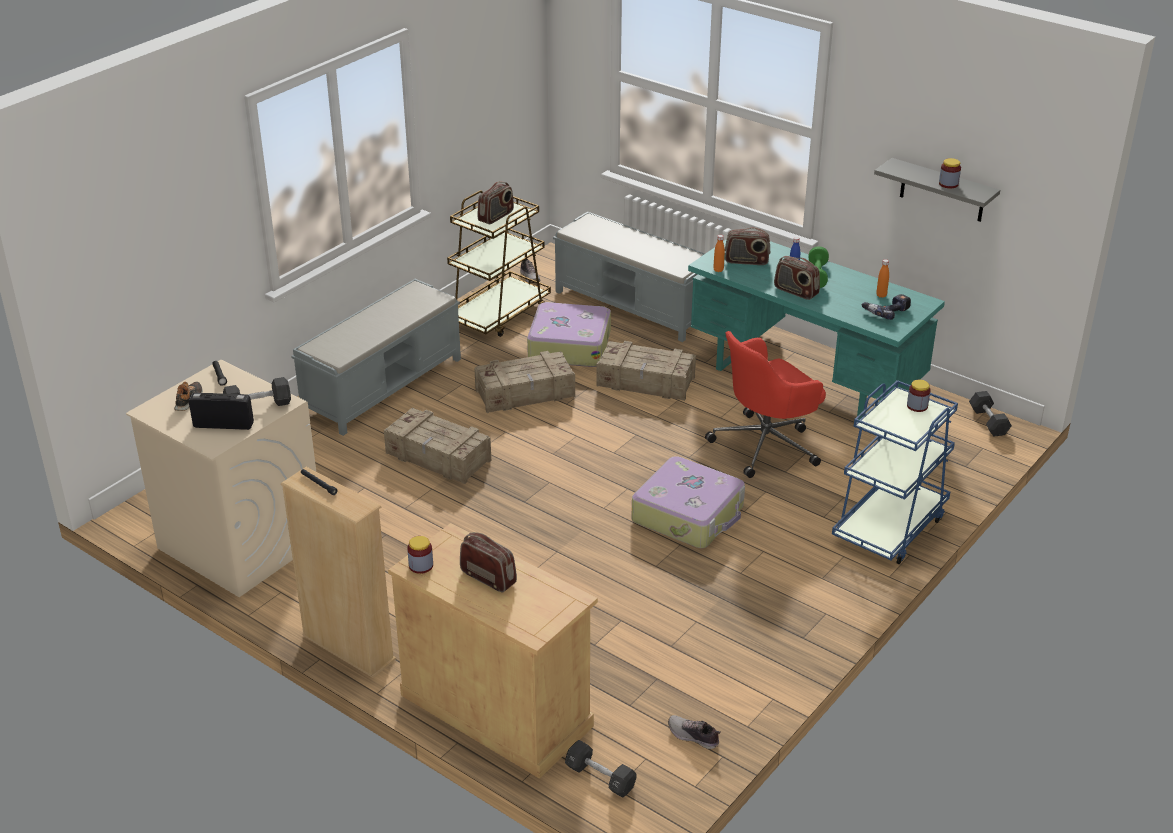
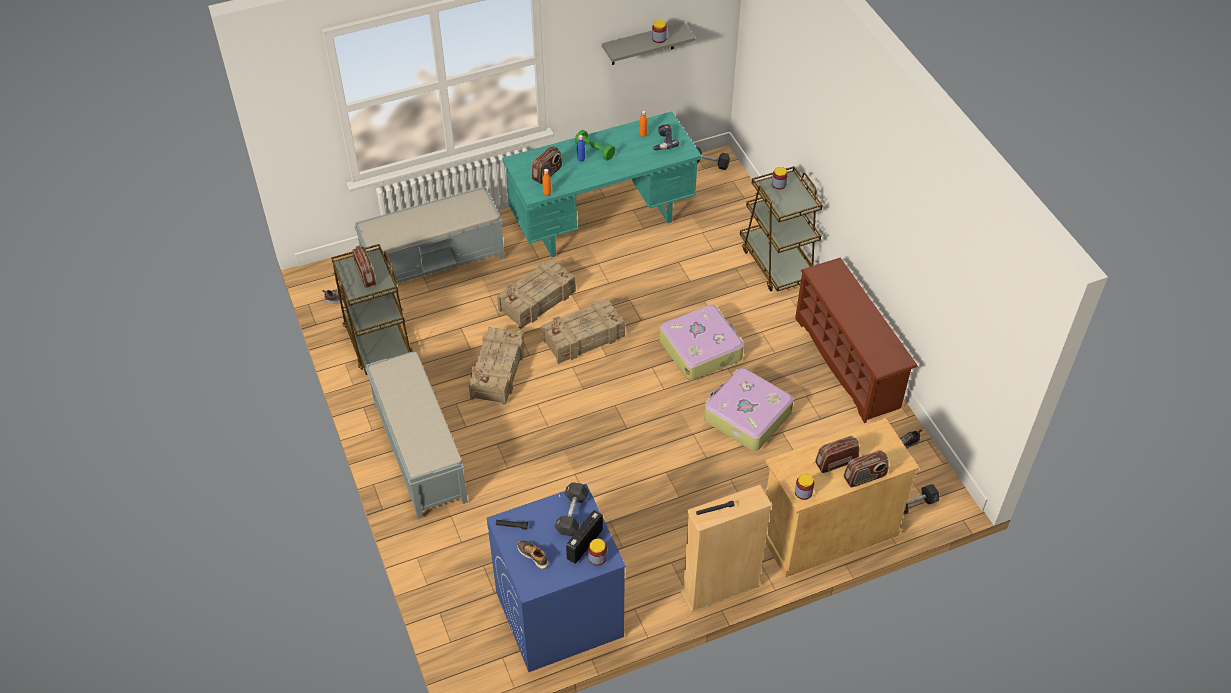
camera: 60 degrees left, 15 degrees up
beige washing machine [126,360,316,597] -> blue washing machine [487,484,626,672]
crate [384,408,491,484] -> crate moved to [541,299,625,364]
suitcase [527,302,611,367] -> suitcase moved to [704,368,794,451]
red office chair [705,331,826,478] -> none
radio [774,256,820,300] -> radio moved to [844,450,889,487]
blue cart [832,380,958,564] -> brown cart [740,166,823,292]
none -> jar [588,539,607,566]
none -> brown shoe rack [795,258,918,423]

